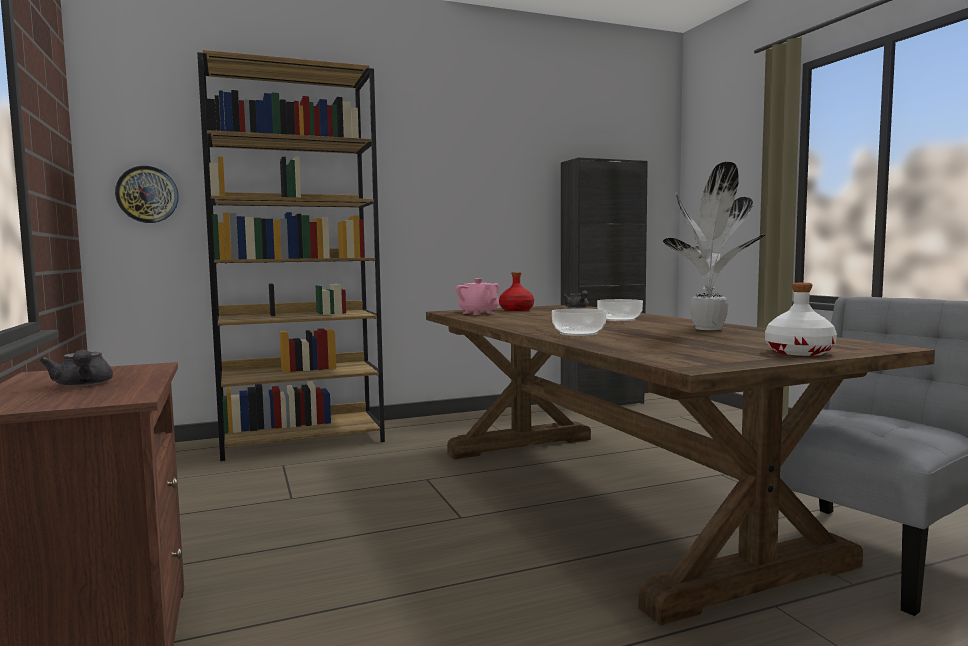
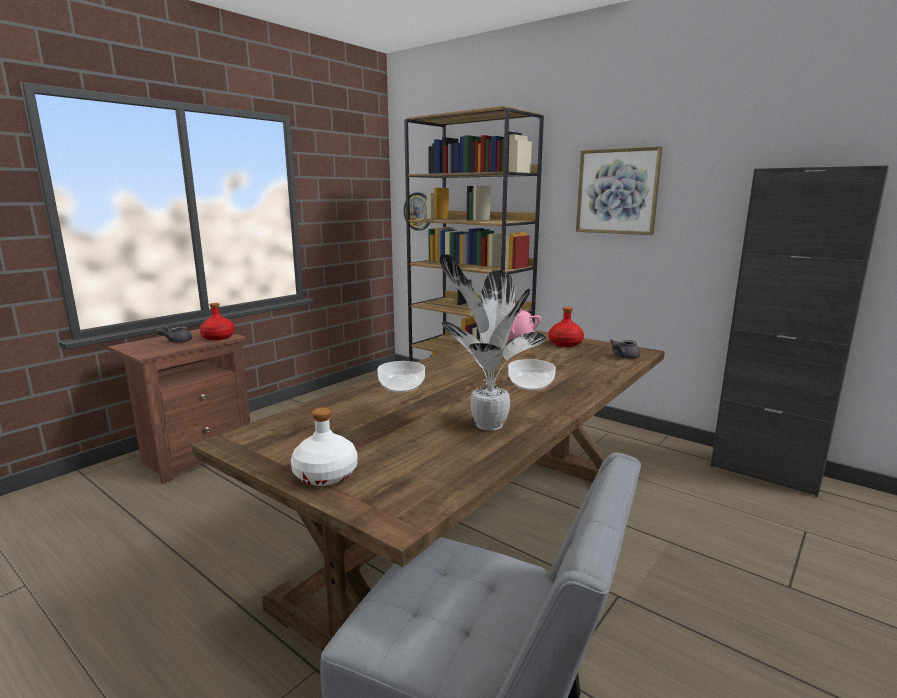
camera: 60 degrees right, 10 degrees up
none -> red bottle [200,303,235,340]
none -> picture [576,146,663,235]

